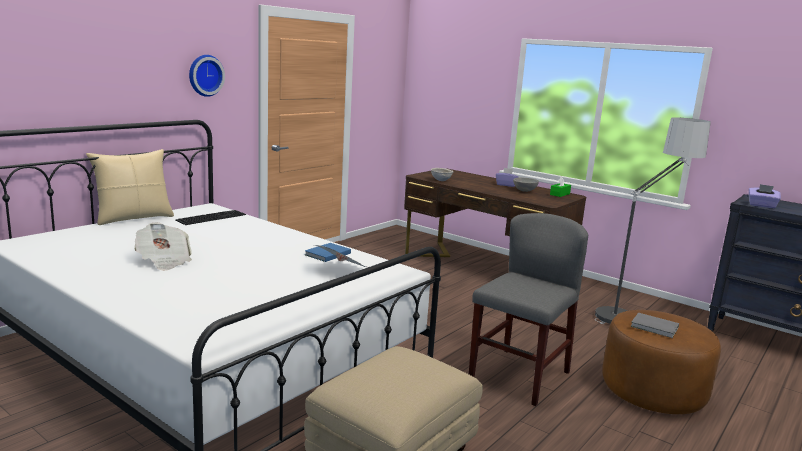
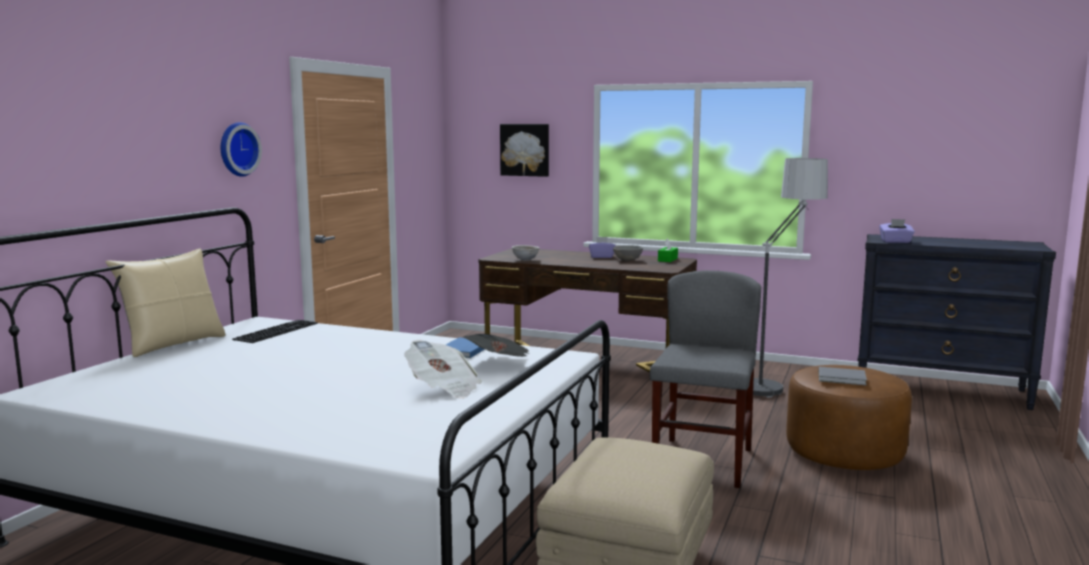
camera: 15 degrees left, 5 degrees down
newspaper [134,223,192,271] -> newspaper moved to [404,340,482,399]
none -> picture [500,124,549,177]

